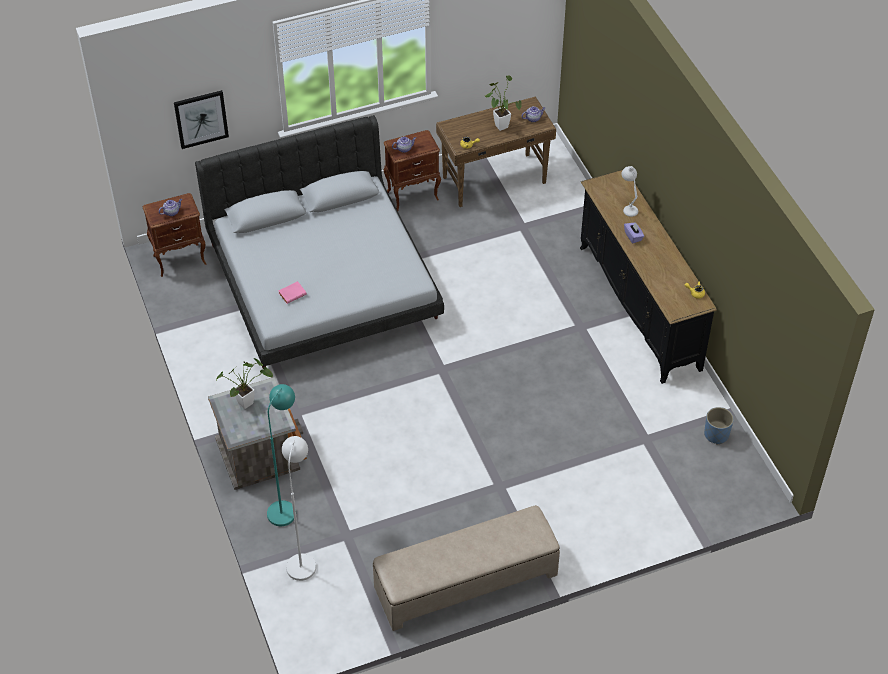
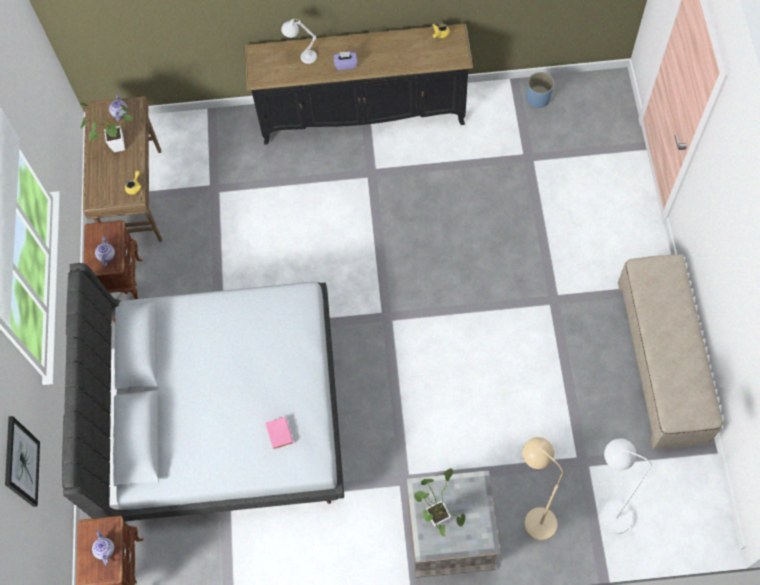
camera: 70 degrees left, 15 degrees up
turquoise floor lamp [267,384,295,526] -> beige floor lamp [522,437,563,541]

